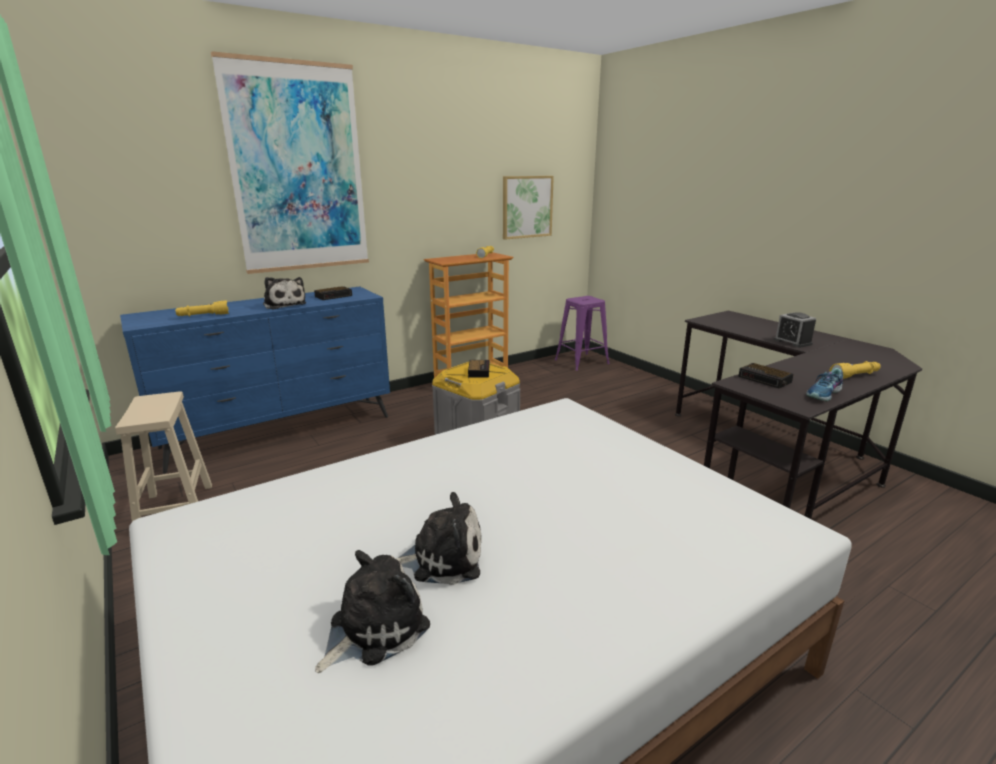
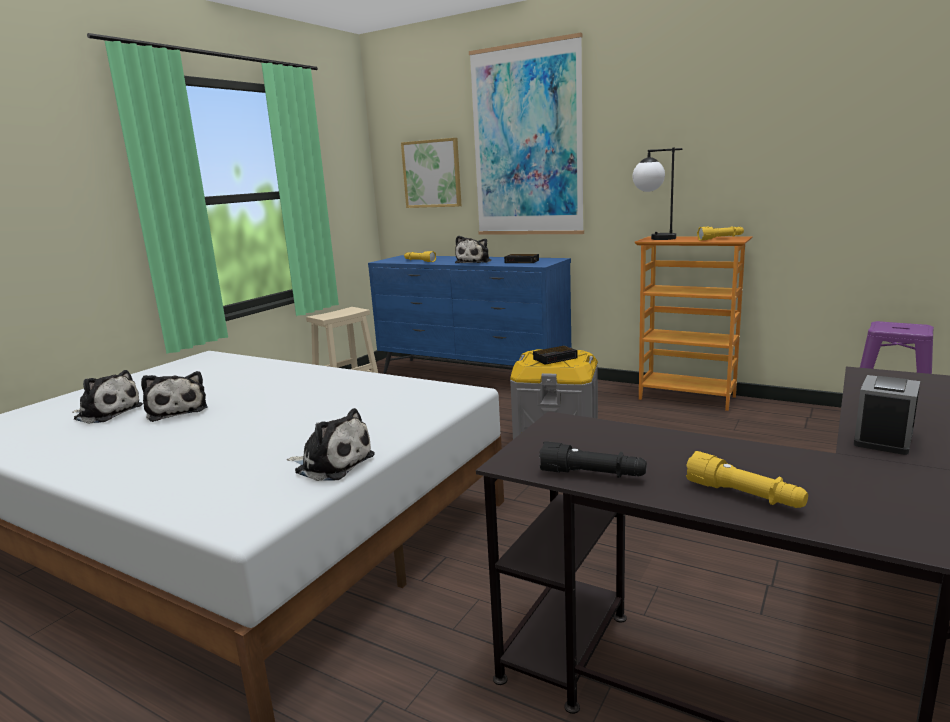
camera: 65 degrees right, 5 degrees down
picture [503,176,554,240] -> picture moved to [401,138,461,208]
alarm clock [738,363,794,388] -> none
shoe [806,368,845,402] -> black flashlight [539,441,647,478]
none -> plush toy [287,408,375,481]
none -> table lamp [633,148,682,240]

